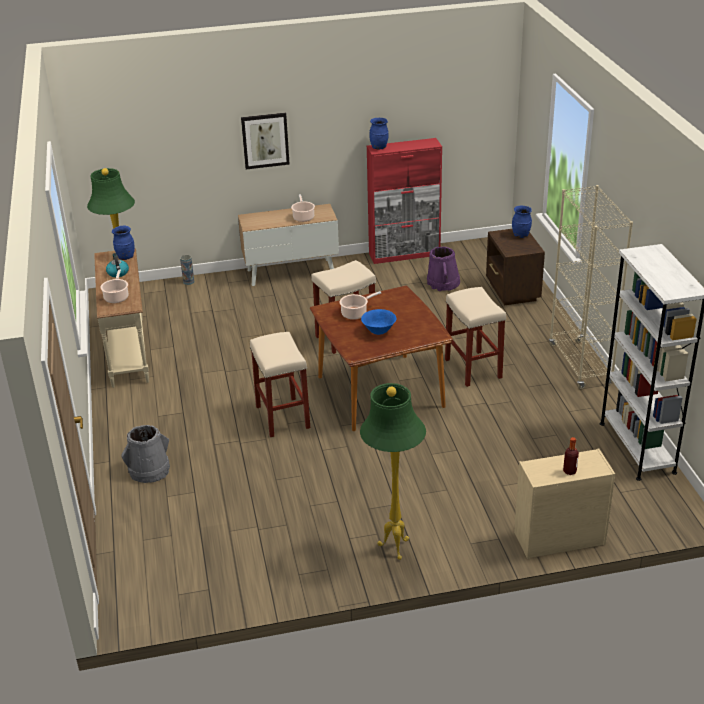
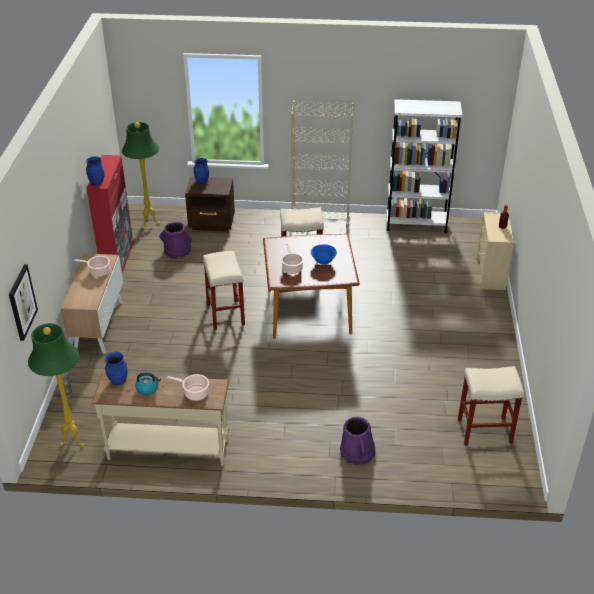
camera: 75 degrees left, 5 degrees up
grey bucket [121,425,170,483] -> purple bucket [340,416,375,466]
picture [241,113,290,169] -> picture moved to [9,264,38,341]
beige stool [250,332,310,437] -> beige stool moved to [458,366,524,445]
green floor lamp [360,383,426,560] -> green floor lamp moved to [122,122,160,229]

